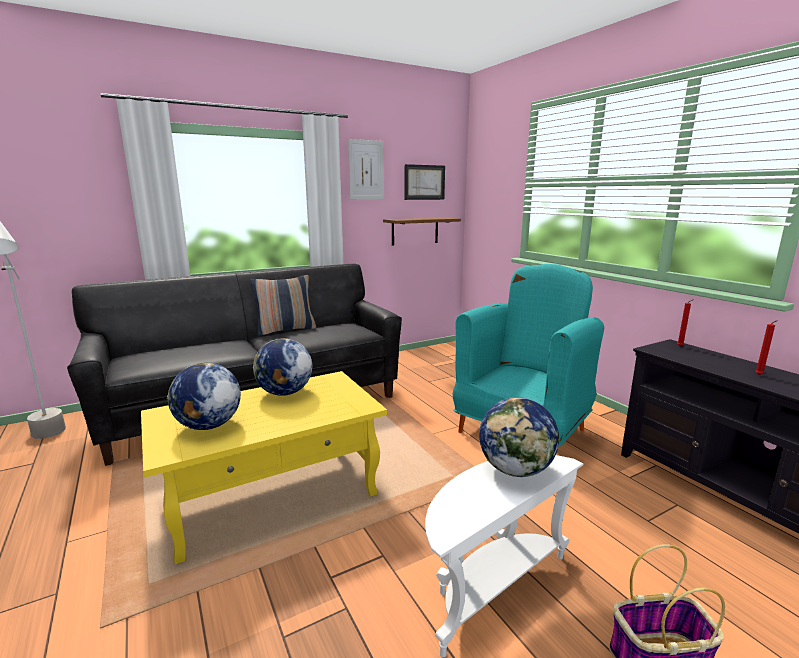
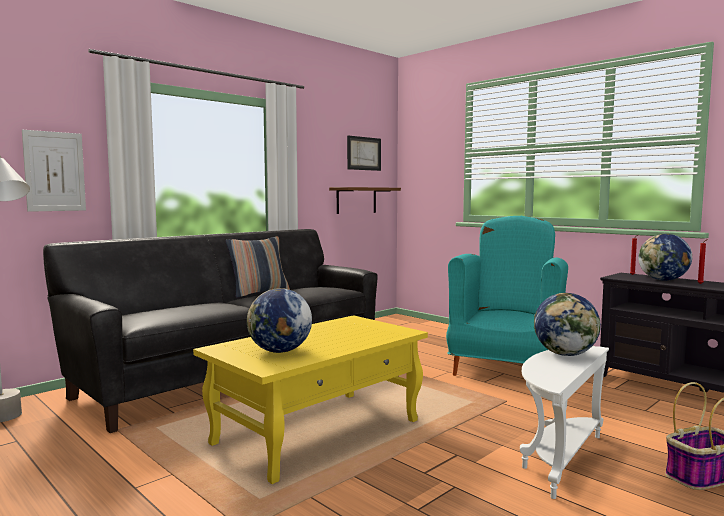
camera: 15 degrees left, 10 degrees down
globe [253,338,313,396] -> globe moved to [638,234,692,281]
picture [348,139,384,199] -> picture moved to [22,130,86,212]

